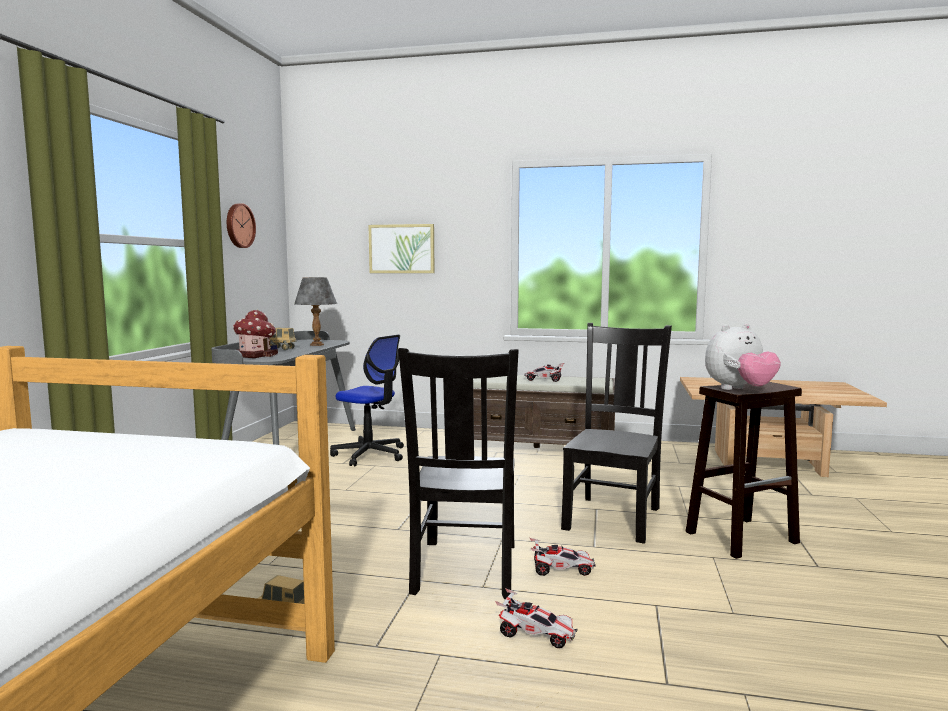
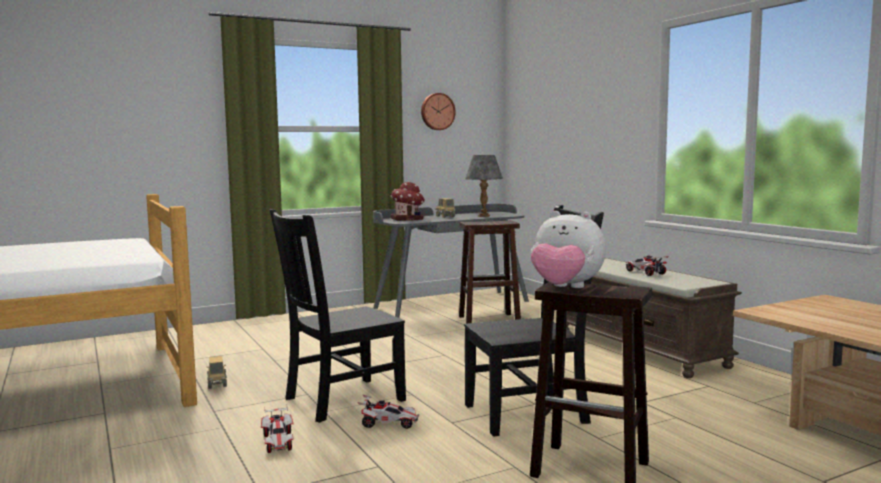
camera: 50 degrees right, 0 degrees up
office chair [330,335,404,466] -> brown stool [459,220,521,324]
picture [369,224,434,273] -> none
toy car [530,538,596,576] -> toy car turned 45 degrees counterclockwise [357,394,419,429]

